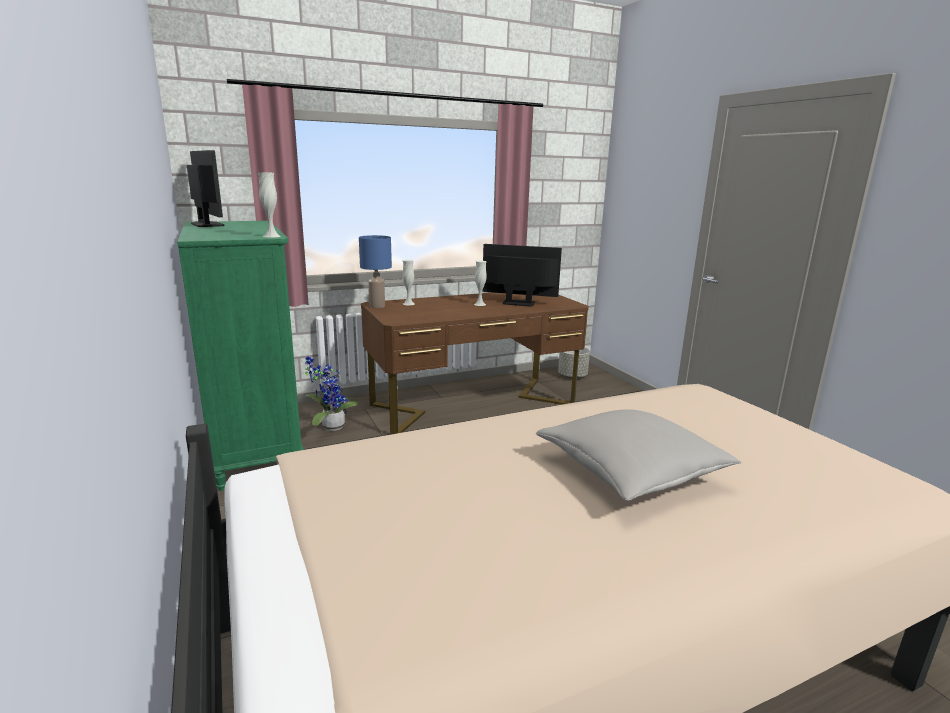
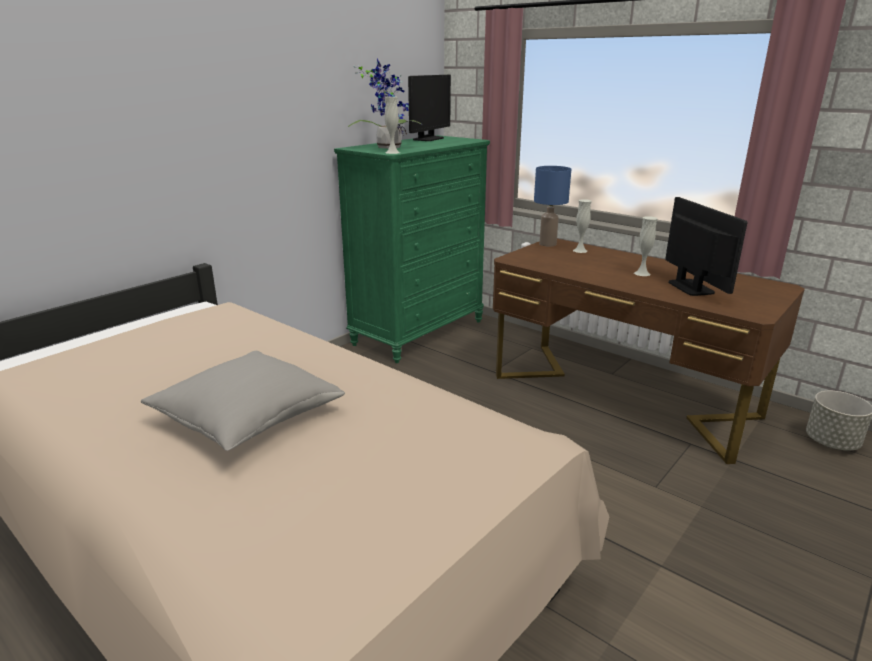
camera: 65 degrees right, 5 degrees up
potted plant [305,356,358,431] -> potted plant moved to [348,59,421,149]

